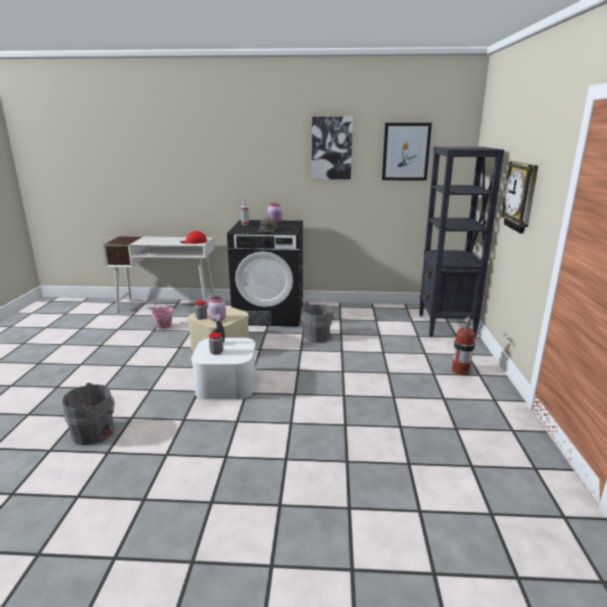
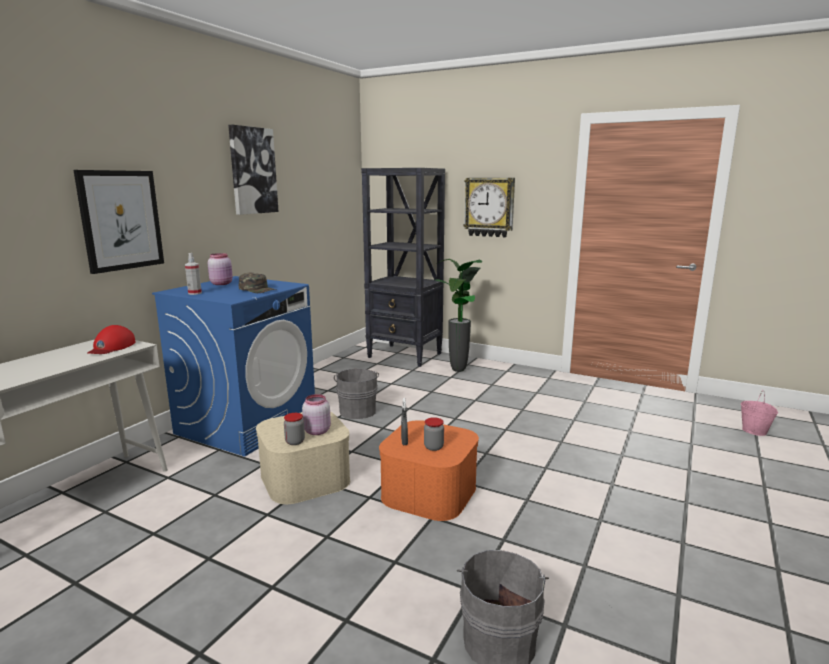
camera: 65 degrees left, 5 degrees down
pink bucket [152,299,173,329] -> pink bucket moved to [741,390,778,436]
white storage box [191,338,256,400] -> orange storage box [379,420,479,521]
black washing machine [227,220,303,326] -> blue washing machine [152,276,315,457]
picture [382,123,432,181] -> picture moved to [73,170,164,274]
fire extinguisher [452,316,475,375] -> none
none -> potted plant [435,259,482,372]

